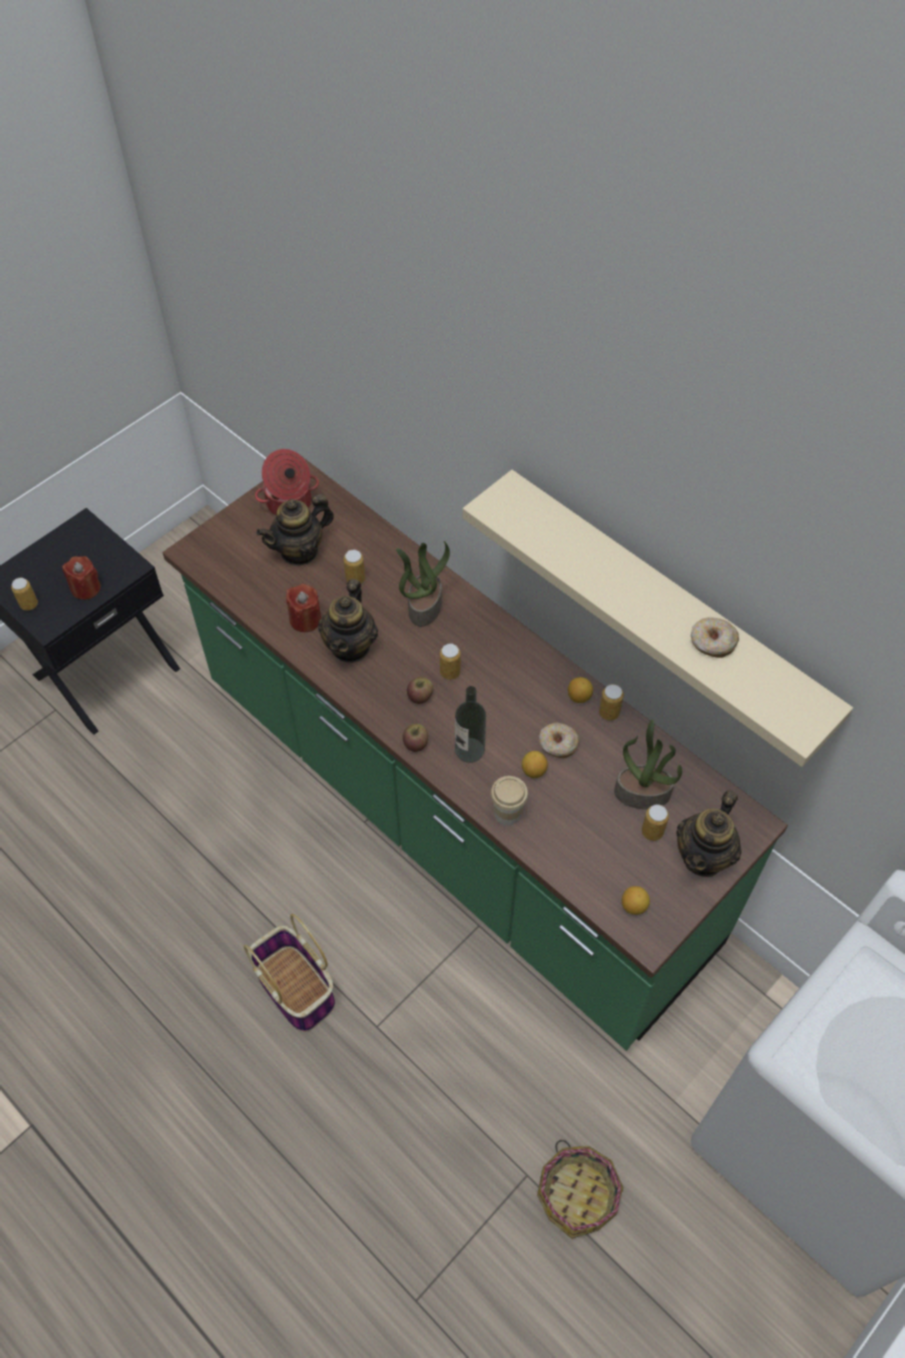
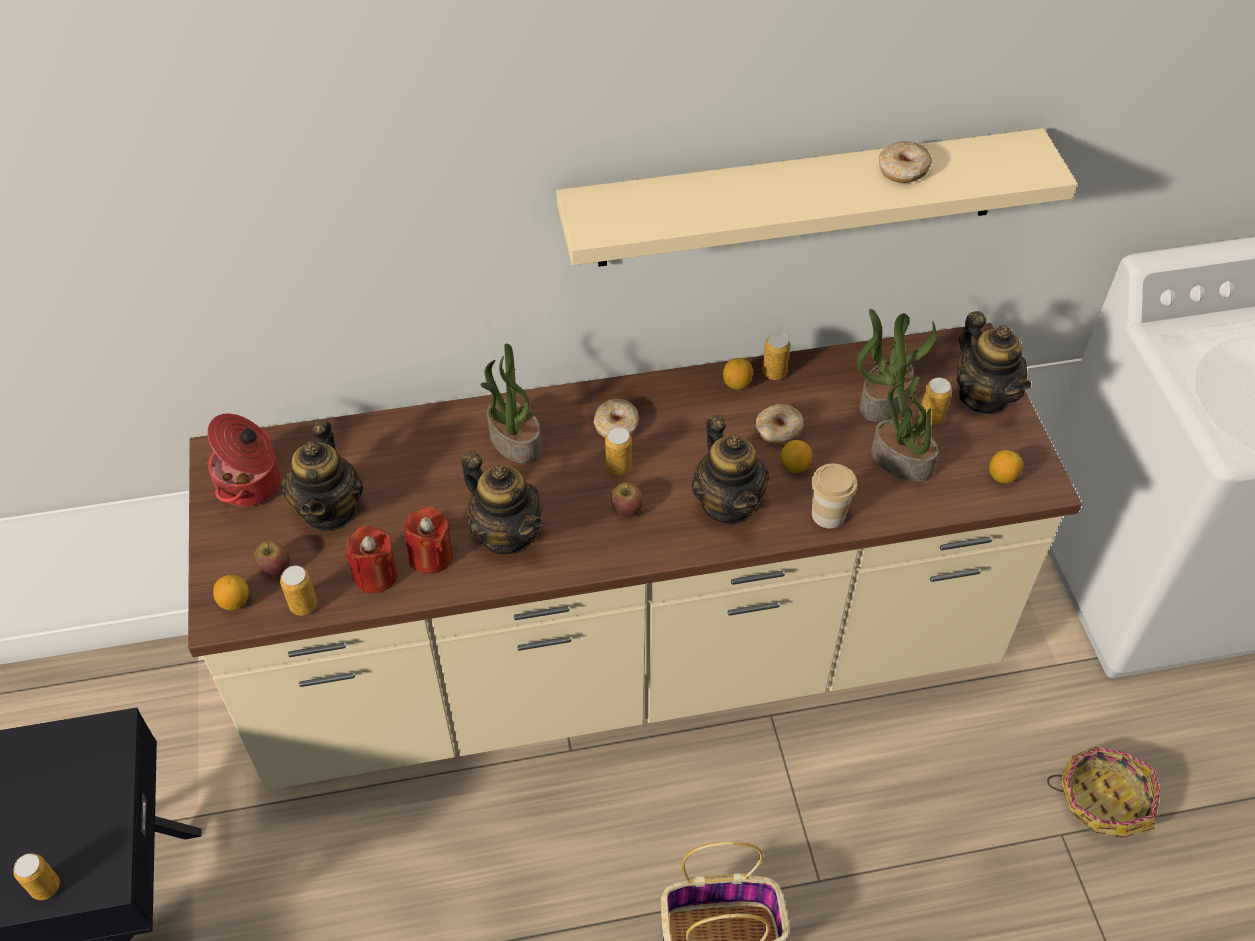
camera: 55 degrees left, 5 degrees down
red candle [62,556,101,600] -> red candle moved to [346,526,398,593]
green counter [163,458,788,1051] -> beige counter [188,323,1082,790]
can [344,550,365,584] -> can moved to [280,566,317,616]
apple [403,724,428,752] -> apple moved to [254,540,290,576]
bottle [455,686,486,763] -> teapot [692,415,770,525]
none -> lemon [213,575,249,610]
none -> donut [594,399,639,438]
none -> potted plant [871,363,939,482]

